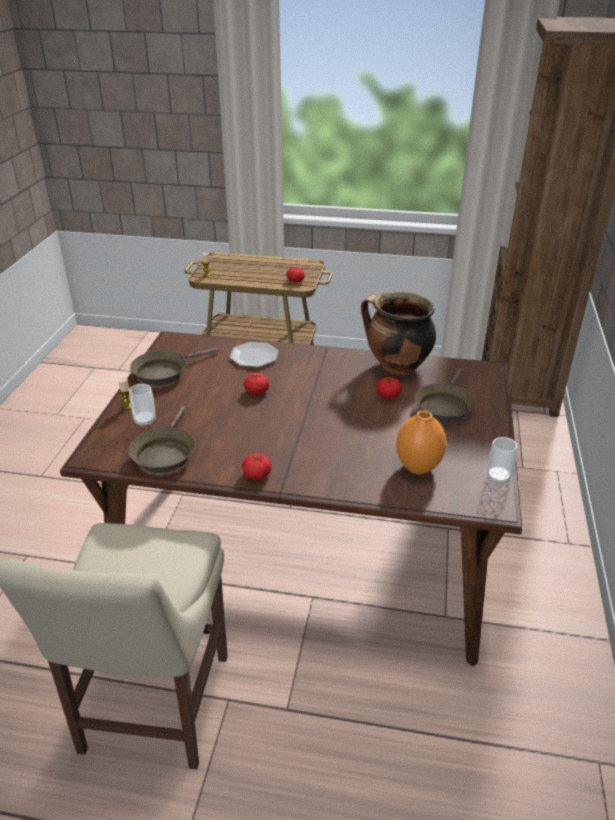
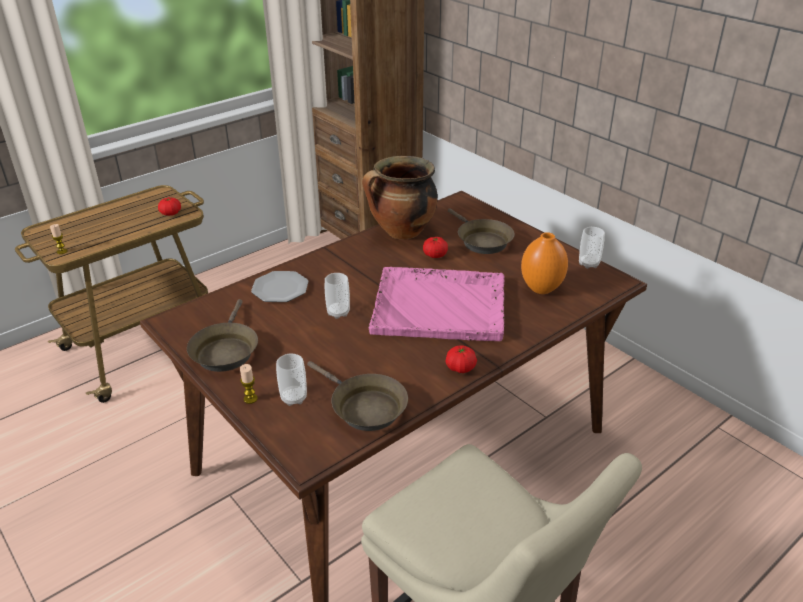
camera: 50 degrees left, 0 degrees up
tomato [244,373,269,395] -> cup [325,273,350,319]
none -> pink tray [368,267,505,341]

